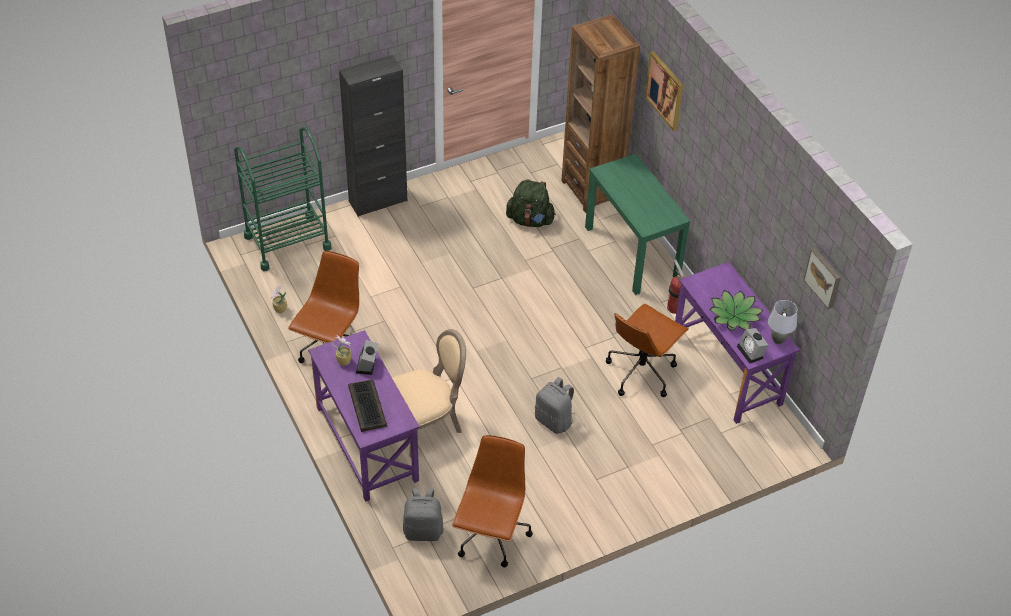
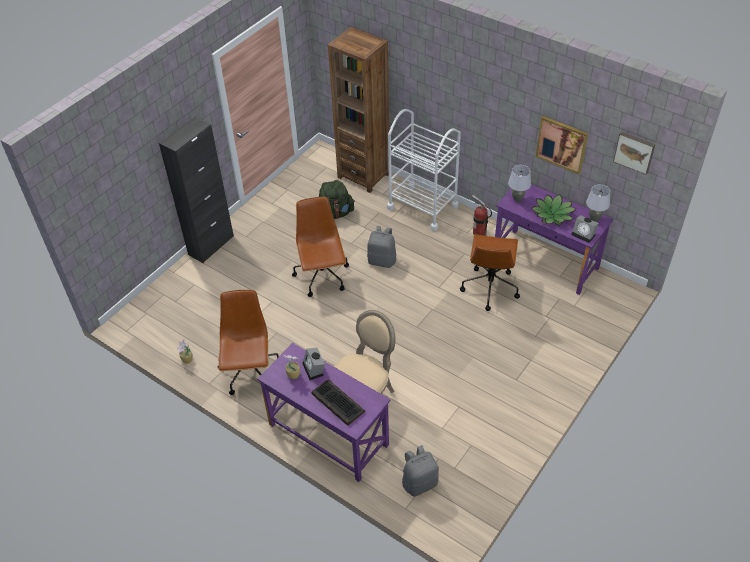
camera: 25 degrees left, 0 degrees up
green cart [234,127,332,271] -> none
brown office chair [452,435,533,567] -> brown office chair moved to [292,197,349,297]
grey backpack [535,377,575,434] -> grey backpack moved to [367,226,396,268]
green console table [585,154,690,295] -> white cart [387,109,461,231]
picture [645,51,683,131] -> picture moved to [536,116,588,174]
none -> grey table lamp [508,165,531,202]

